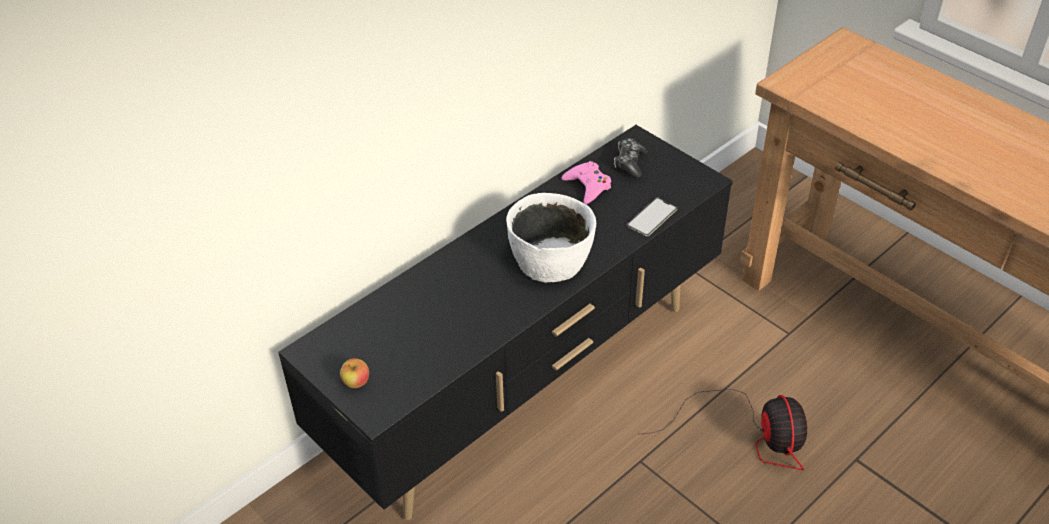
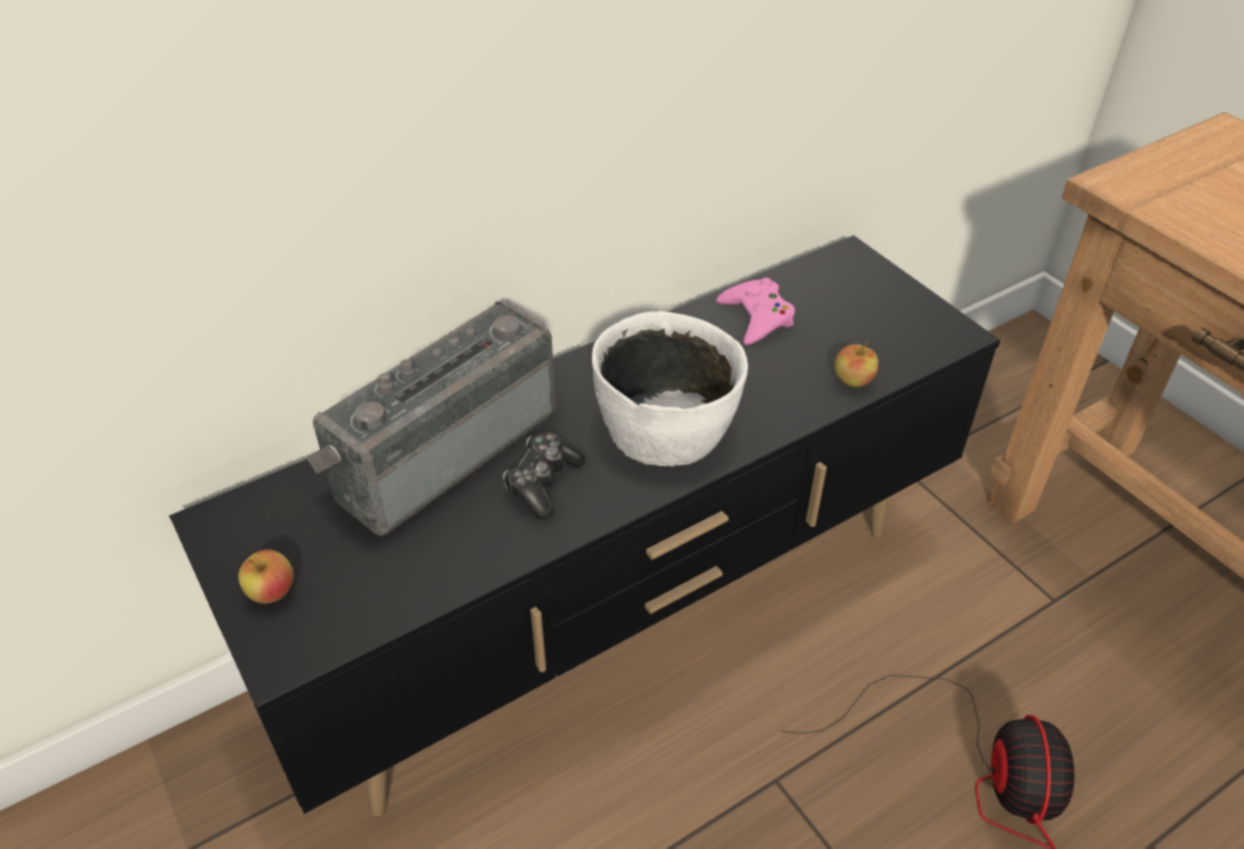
camera: 10 degrees right, 0 degrees up
game controller [614,138,647,179] -> game controller moved to [503,432,586,519]
phone [627,197,677,236] -> apple [834,342,879,388]
none -> radio [307,301,556,536]

